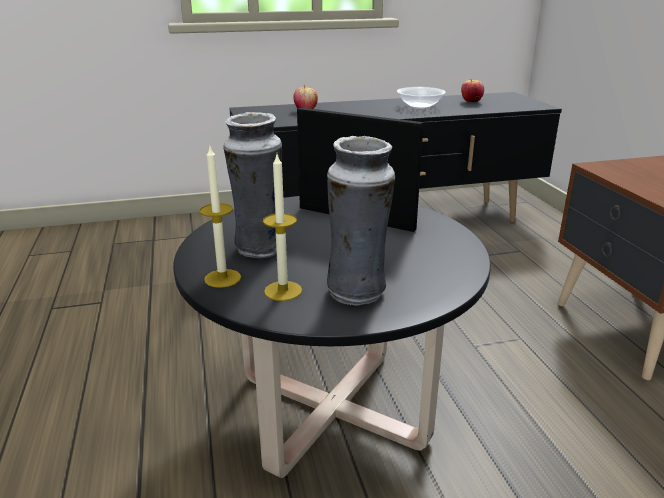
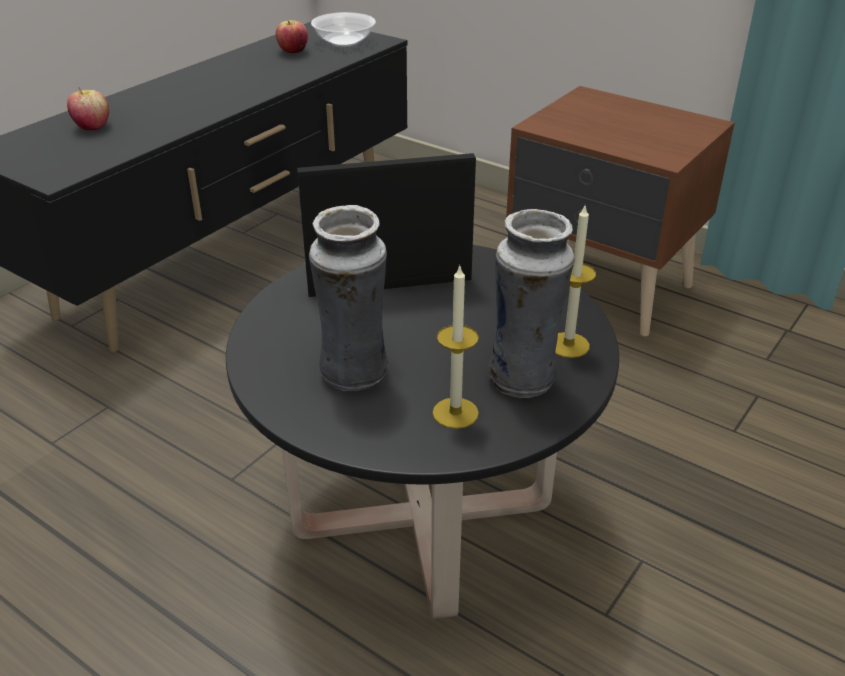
camera: 40 degrees left, 10 degrees up
candle [199,147,241,288] -> candle moved to [555,206,596,358]
bowl [397,87,446,109] -> bowl moved to [311,12,376,47]

